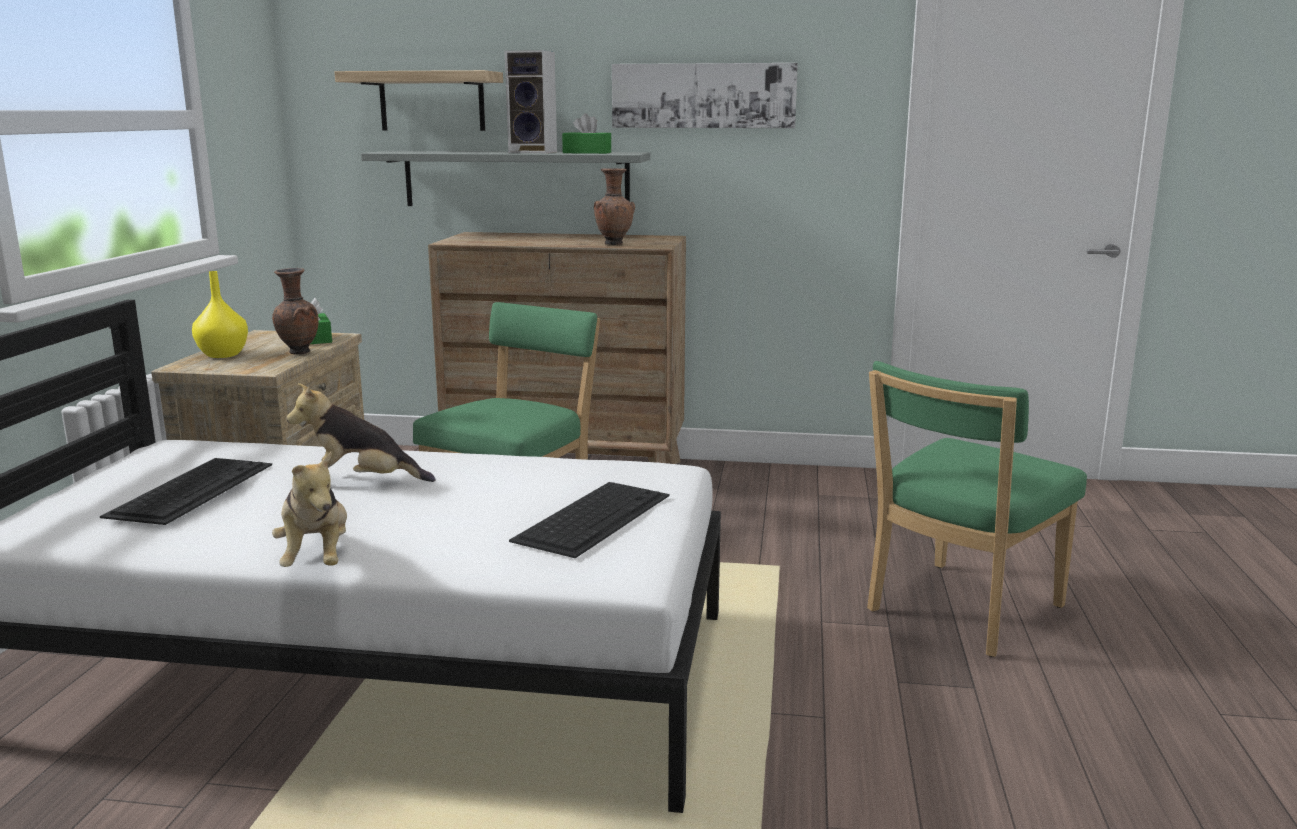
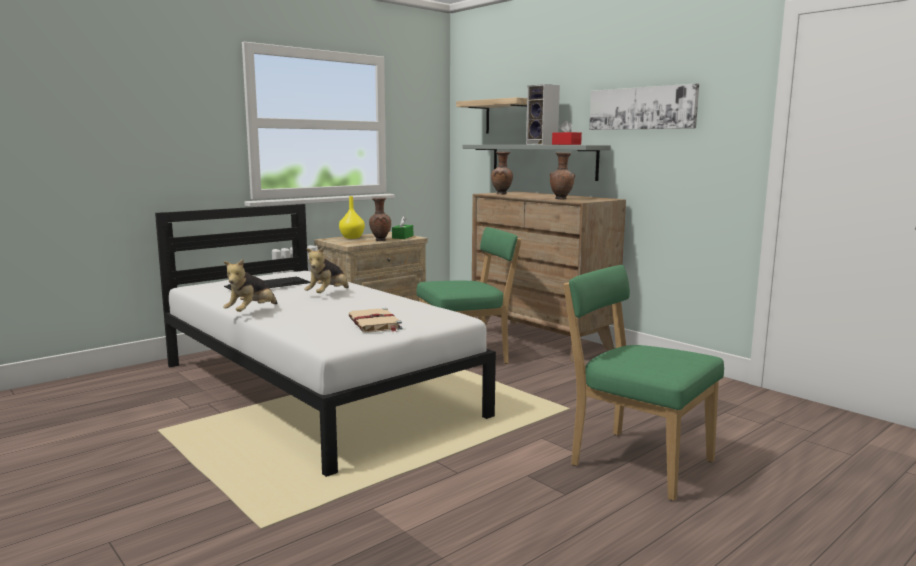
camera: 40 degrees right, 5 degrees down
plush toy [287,383,436,482] -> plush toy turned 105 degrees counterclockwise [304,246,349,293]
keyboard [509,482,669,558] -> beige book [348,308,403,332]
green tissue box [562,113,611,154] -> red tissue box [552,121,582,145]
green chair [867,361,1087,657] -> green chair turned 45 degrees clockwise [564,265,724,501]
none -> brown vase [491,151,513,194]

